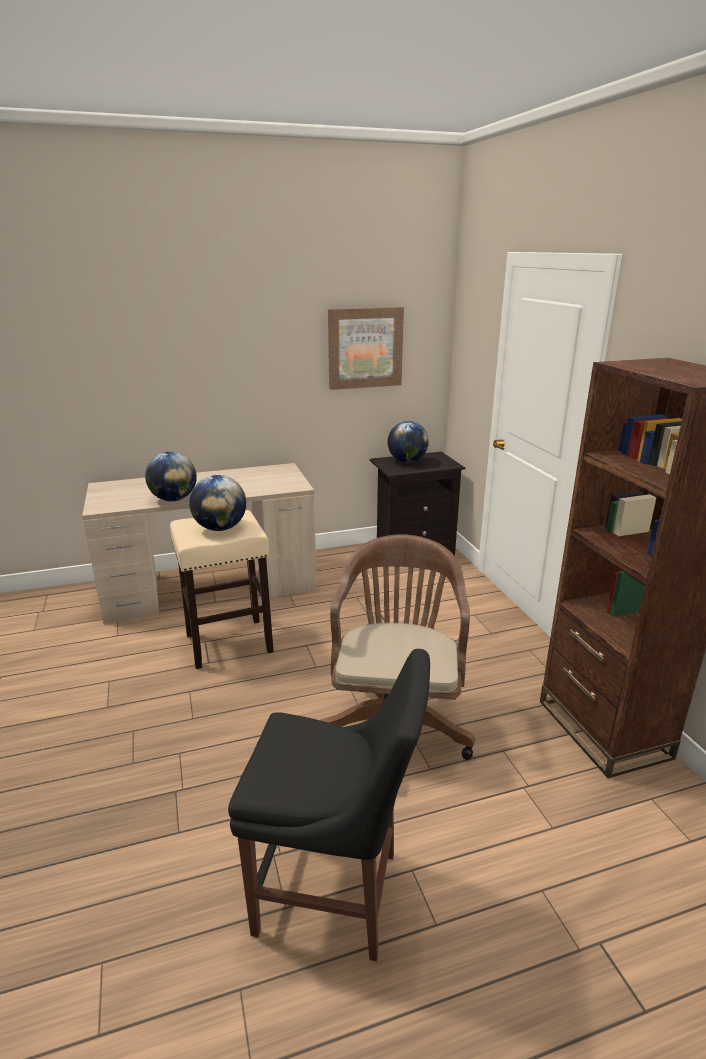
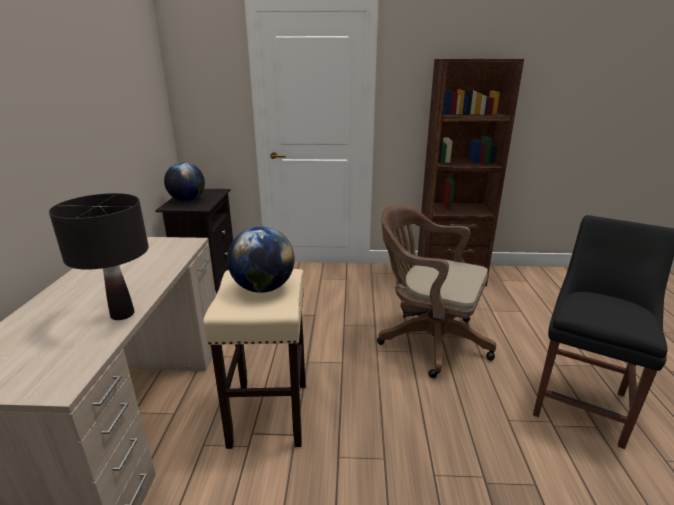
camera: 70 degrees left, 0 degrees up
globe [145,452,197,501] -> black table lamp [49,193,149,320]
picture [328,307,404,390] -> none

